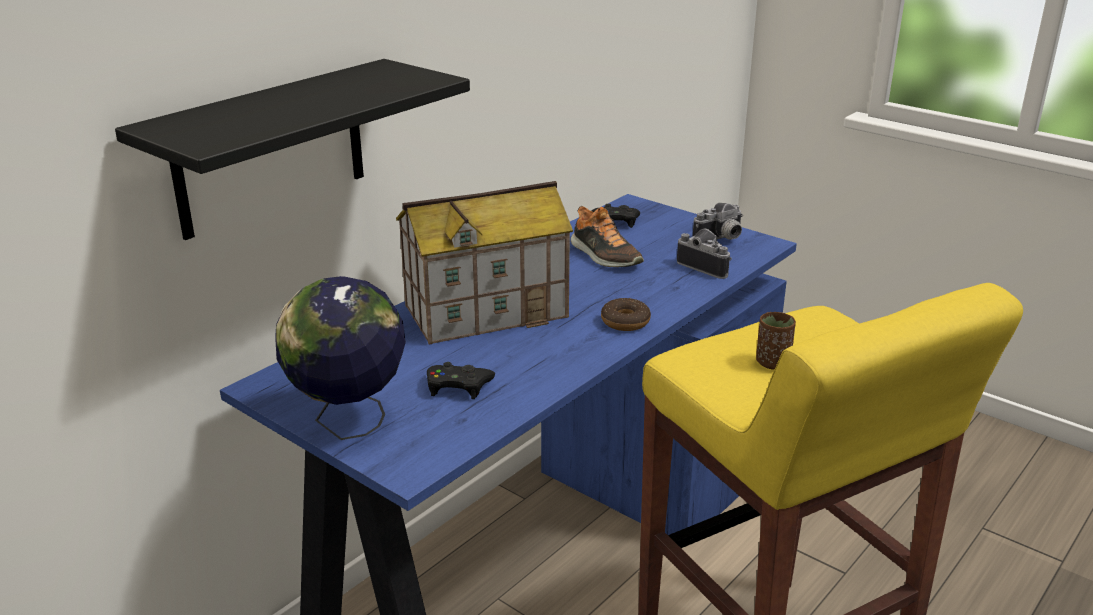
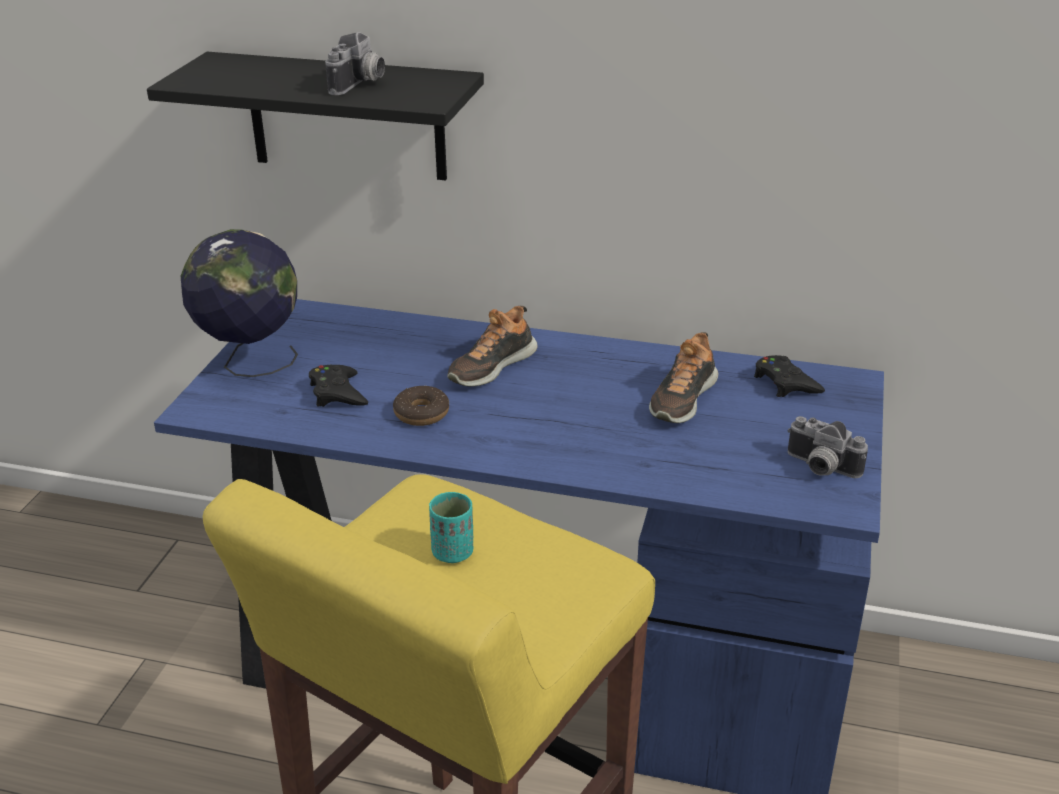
camera: 65 degrees right, 5 degrees up
toy house [396,181,573,344] -> shoe [448,306,538,387]
donut [601,298,651,331] -> donut moved to [393,386,449,426]
camera [677,228,732,279] -> camera moved to [325,32,385,95]
brown cup [756,312,796,370] -> turquoise cup [429,492,473,563]

